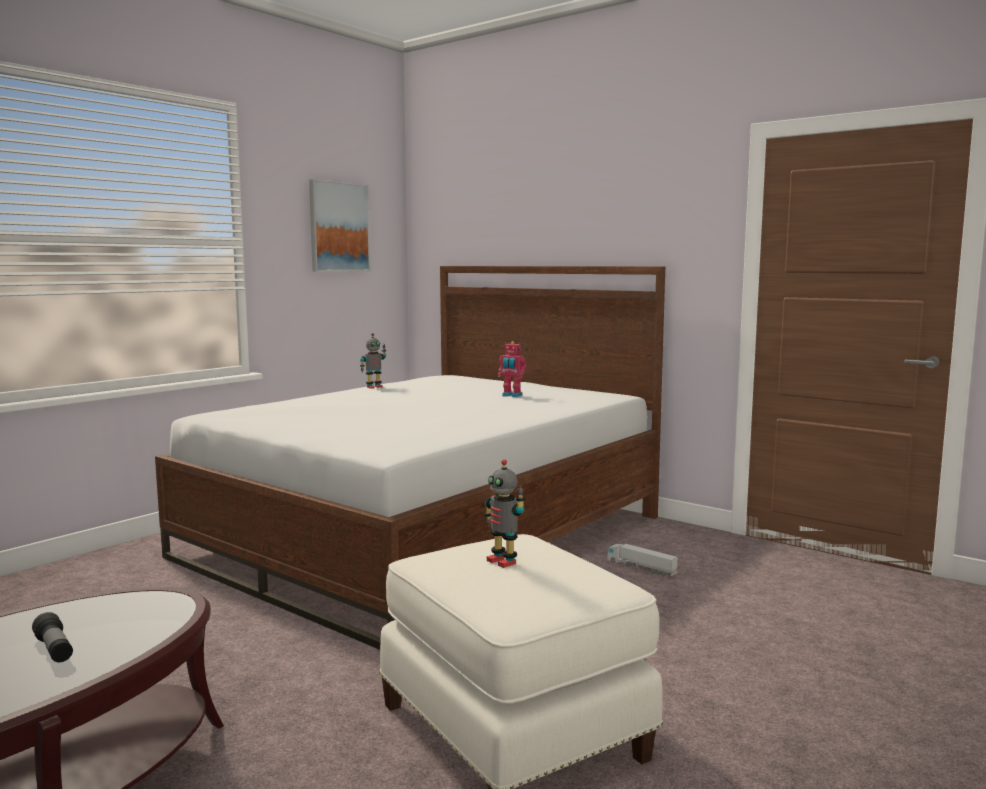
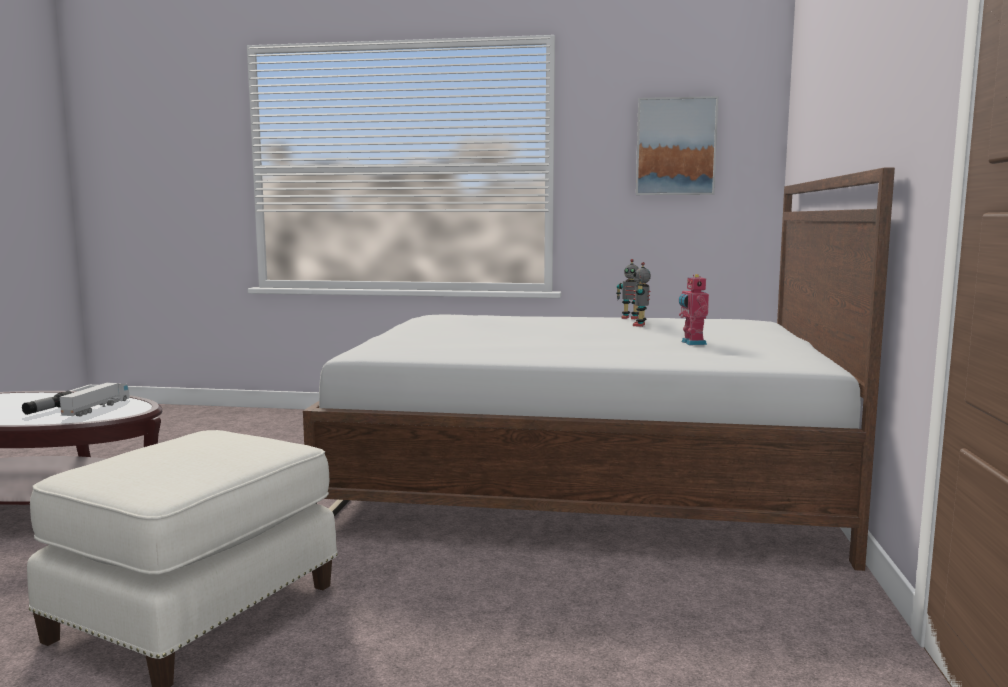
camera: 60 degrees right, 0 degrees up
toy robot [484,459,526,568] -> toy robot moved to [633,262,651,327]
toy truck [607,544,678,576] -> toy truck moved to [60,383,130,416]

